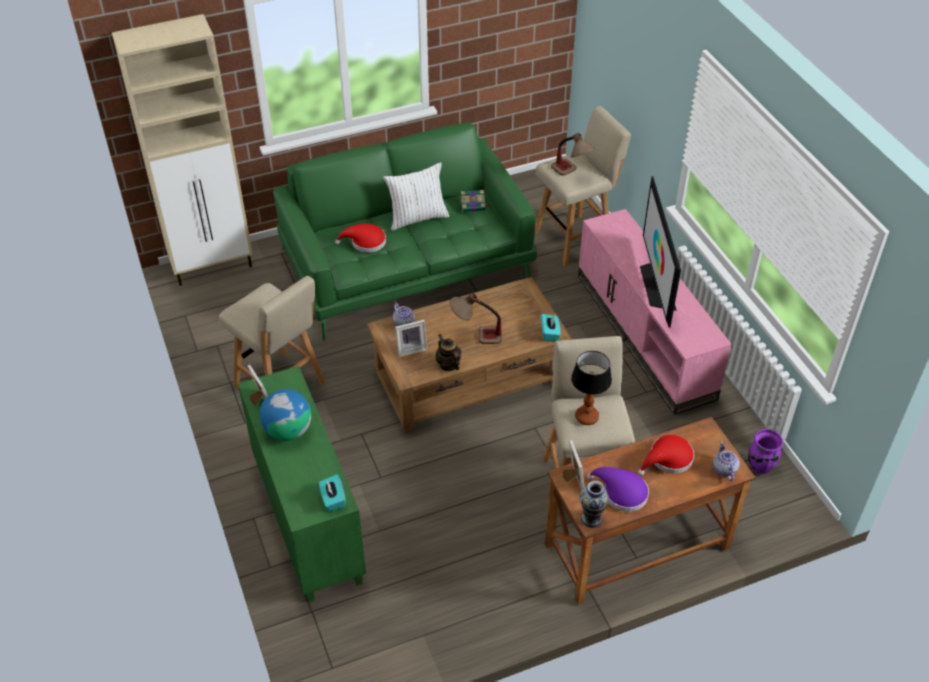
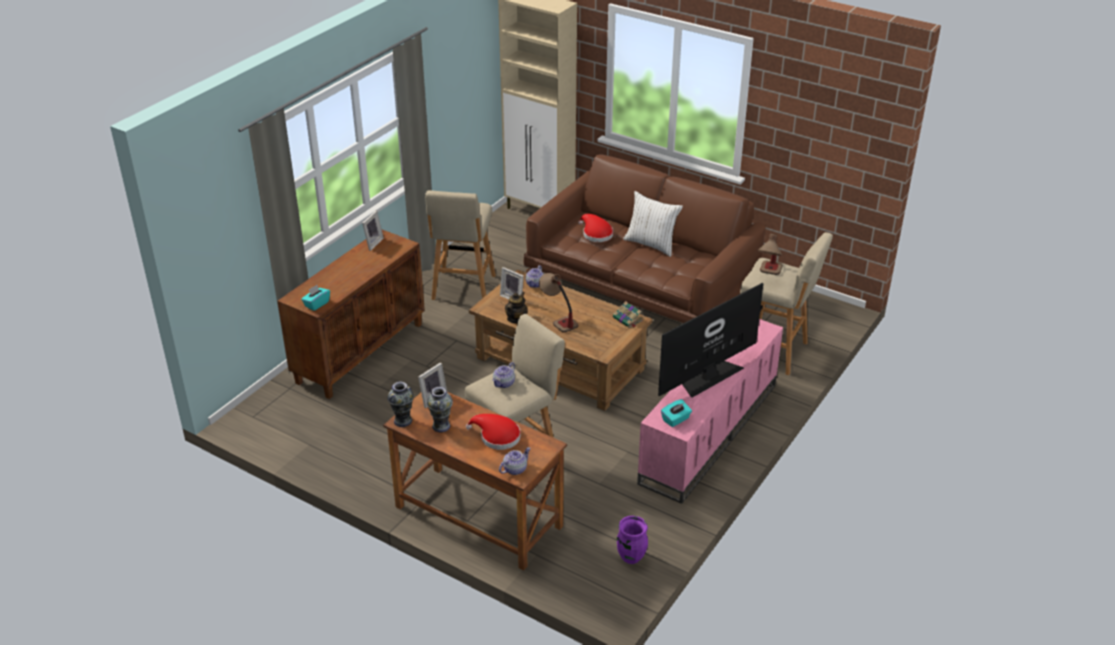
camera: 55 degrees right, 10 degrees down
green cabinet [238,366,366,602] -> brown cabinet [277,230,425,399]
globe [260,389,311,441] -> none
green sofa [273,122,537,341] -> brown sofa [523,154,766,323]
book [461,190,489,212] -> book moved to [613,301,642,328]
turquoise tissue box [541,314,560,341] -> turquoise tissue box moved to [661,399,692,427]
table lamp [571,351,612,425] -> teapot [492,362,515,388]
purple hat [587,467,649,512] -> vase [427,387,453,432]

